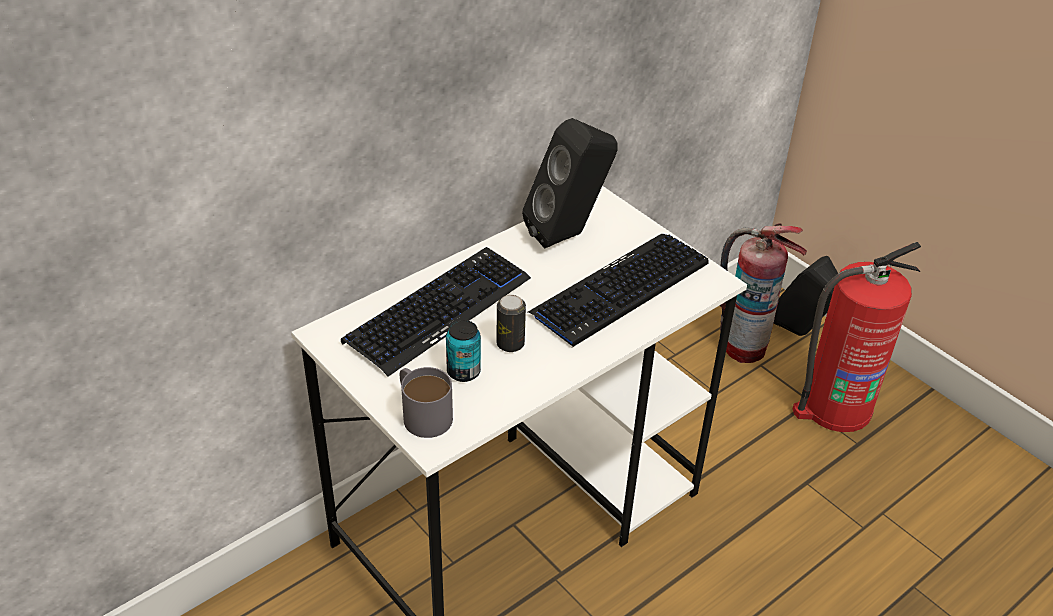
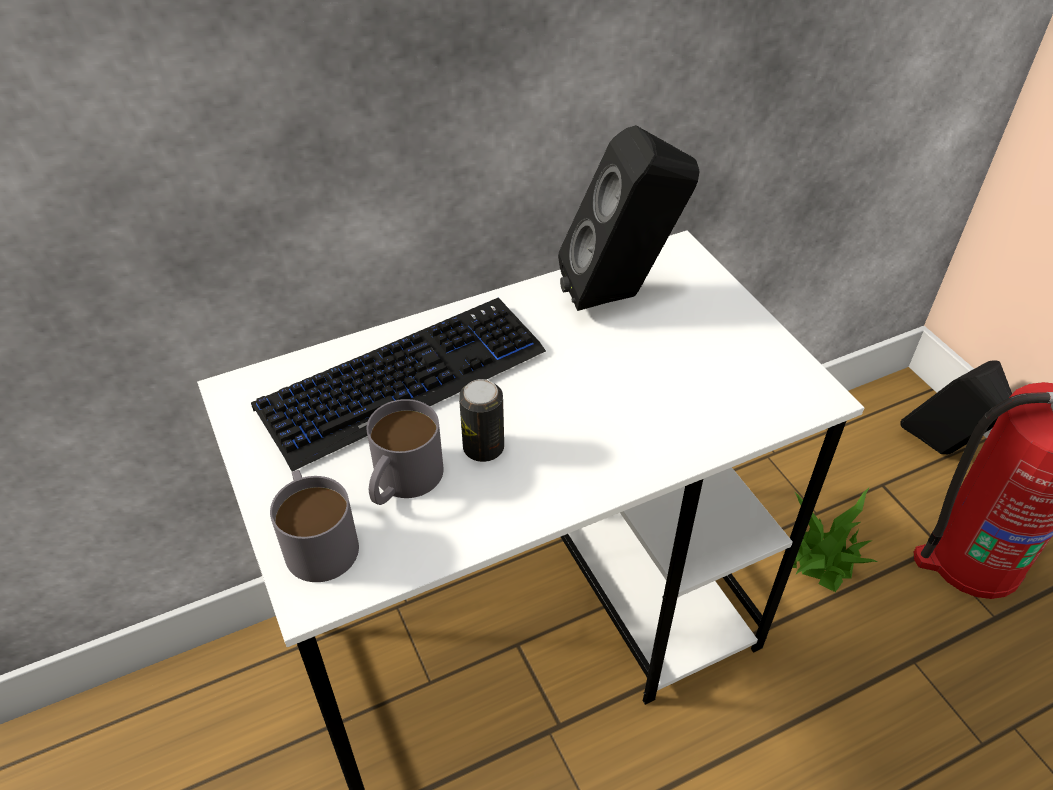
camera: 15 degrees right, 5 degrees up
can [446,320,481,382] -> grey mug [367,399,444,505]
keyboard [528,234,709,348] -> none
fire extinguisher [720,223,807,363] -> none
none -> potted plant [792,488,877,592]

